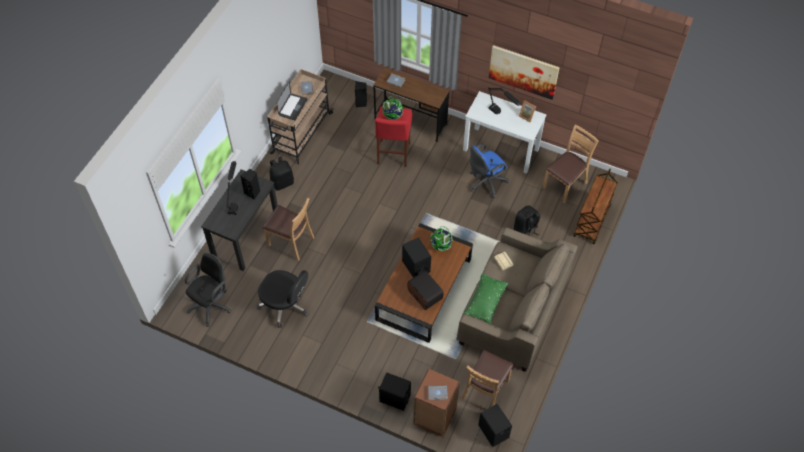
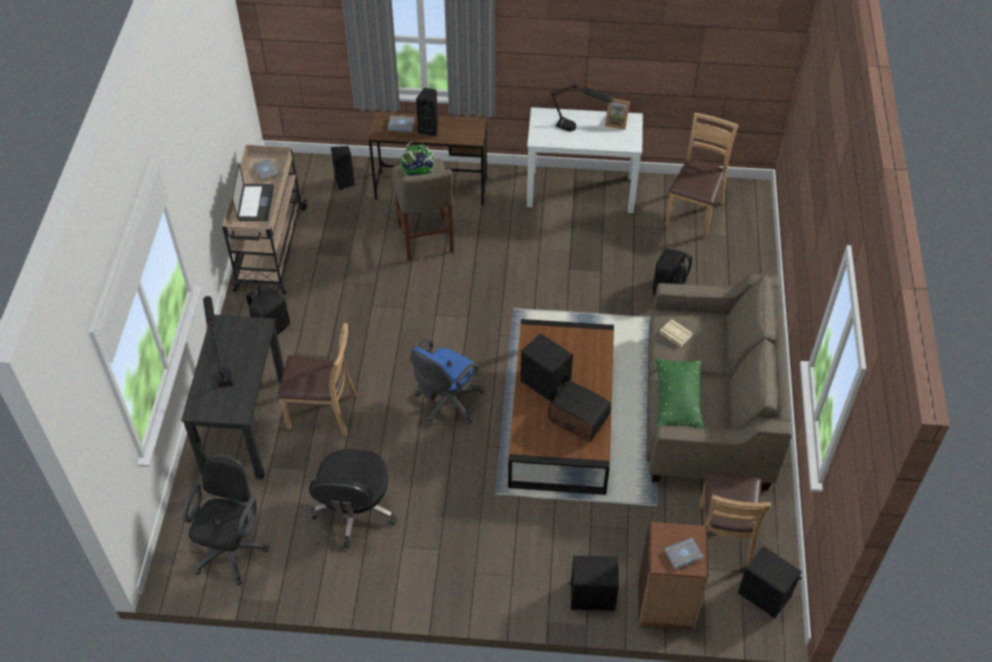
camera: 20 degrees left, 5 degrees down
black speaker [240,169,260,200] -> black speaker moved to [416,88,438,136]
black office chair [257,270,309,328] -> black office chair turned 90 degrees clockwise [309,449,397,549]
red stool [375,107,412,167] -> beige stool [391,159,454,261]
globe [430,226,453,251] -> none
blue office chair [470,143,509,198] -> blue office chair moved to [410,339,484,426]
picture [489,45,560,100] -> none
brown cart [573,169,618,244] -> none

